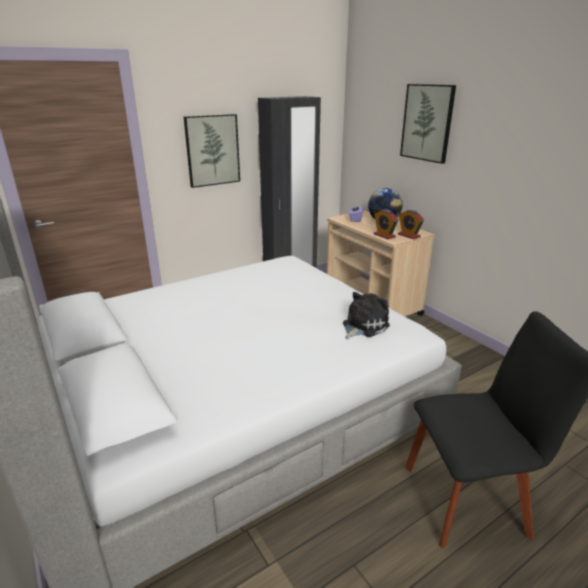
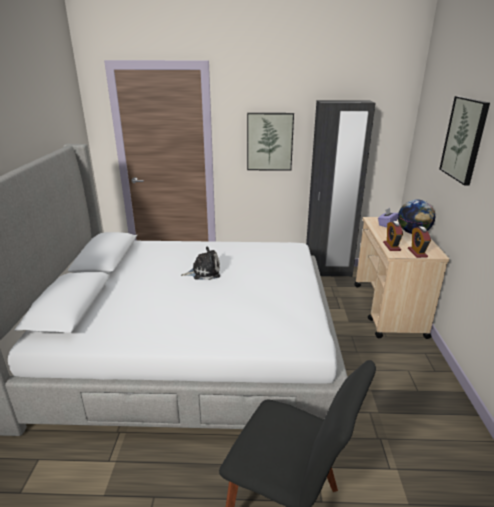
camera: 35 degrees right, 0 degrees up
plush toy [343,292,390,339] -> plush toy moved to [181,246,220,280]

